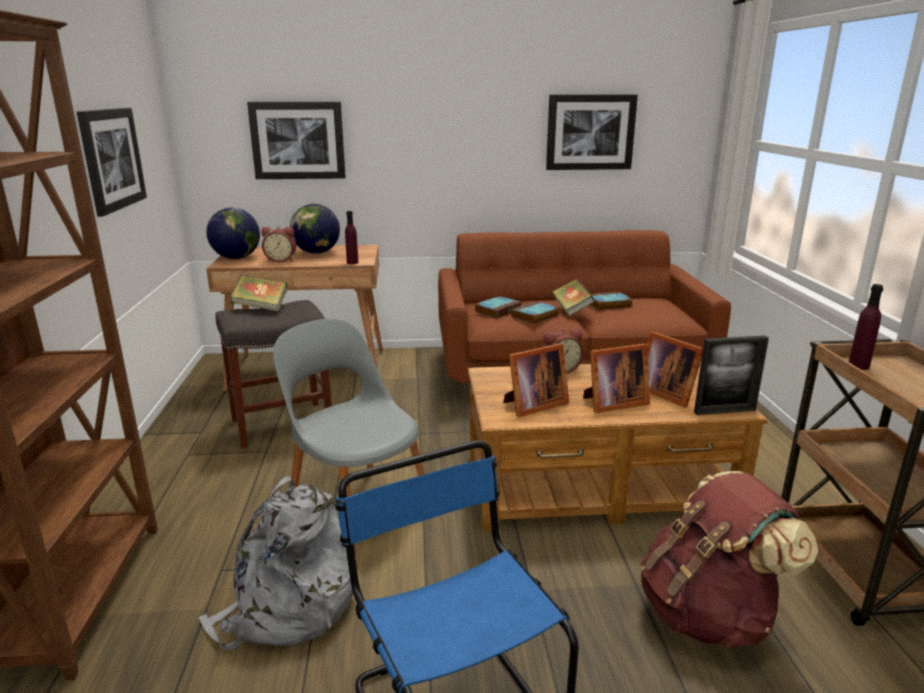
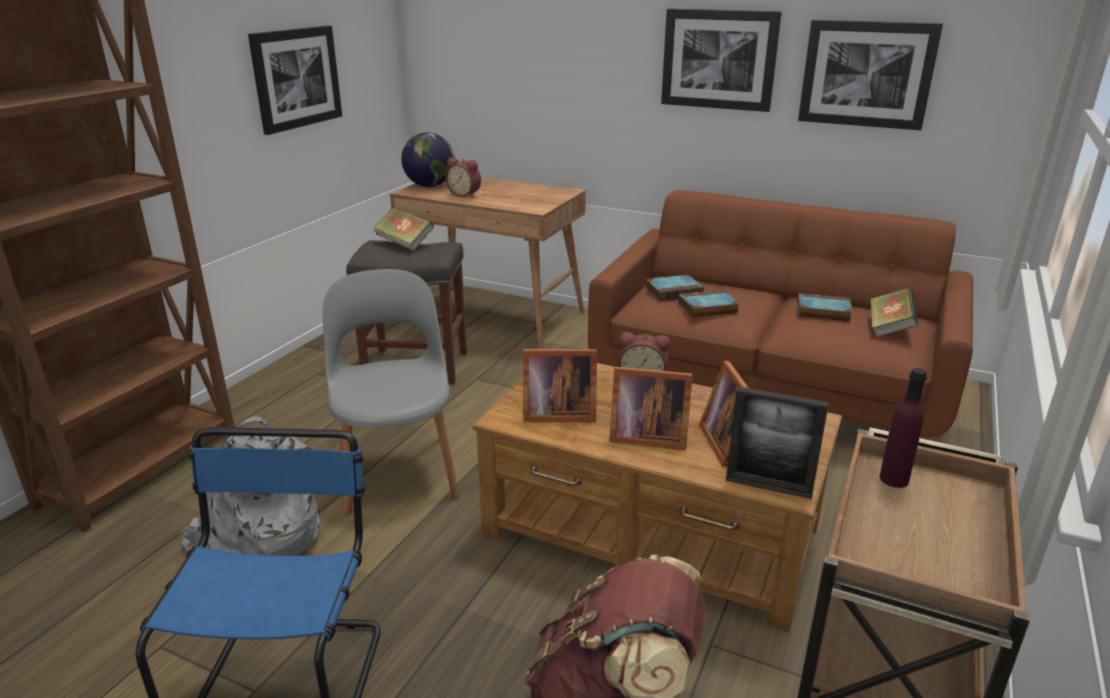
camera: 30 degrees right, 5 degrees up
picture [247,102,346,179] -> picture moved to [661,8,782,112]
globe [290,204,340,254] -> none
purple bottle [345,211,358,264] -> none
book [552,279,595,316] -> book moved to [870,288,918,337]

